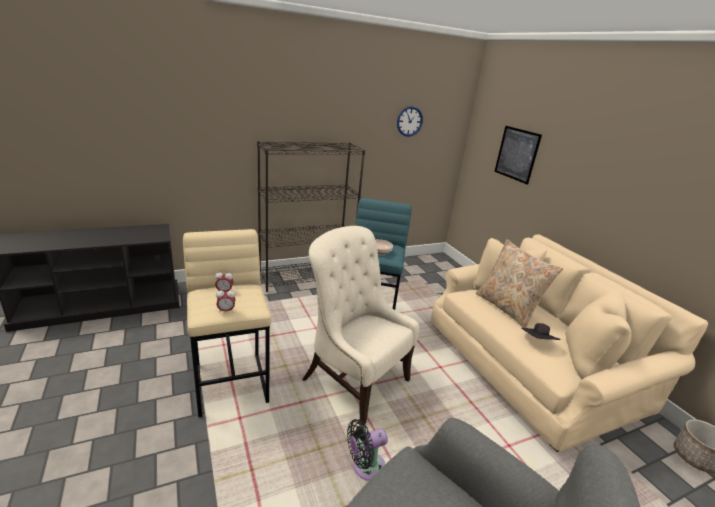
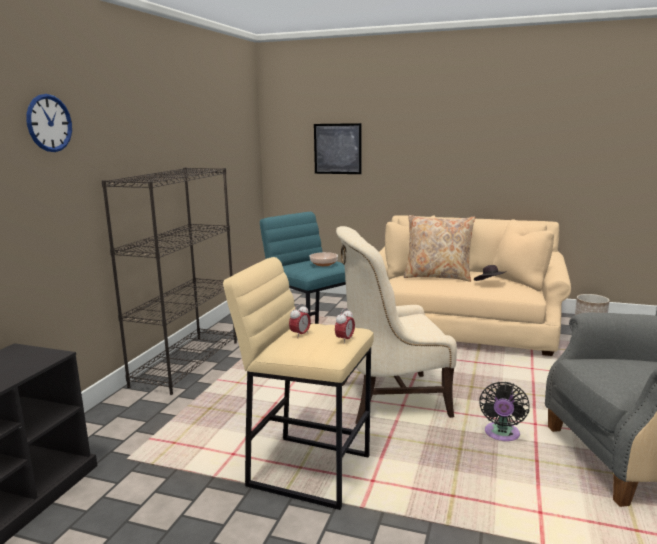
camera: 45 degrees left, 10 degrees down
wall clock [397,106,423,137] -> wall clock moved to [26,94,72,152]

